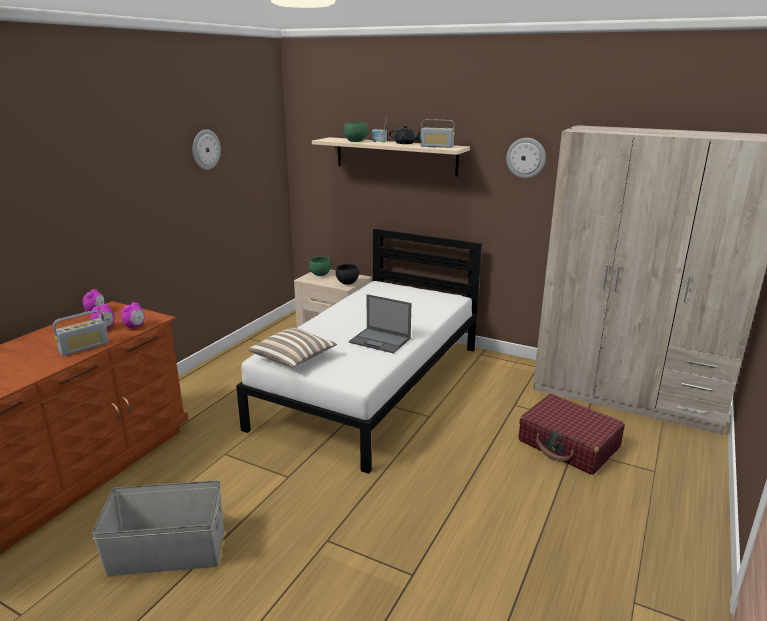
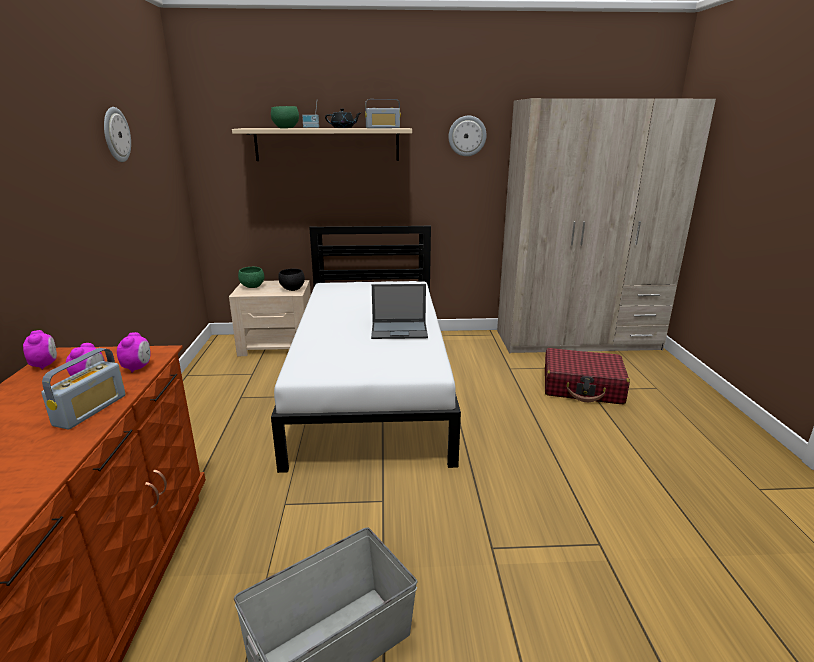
camera: 30 degrees left, 0 degrees up
pillow [249,327,337,368] -> none

